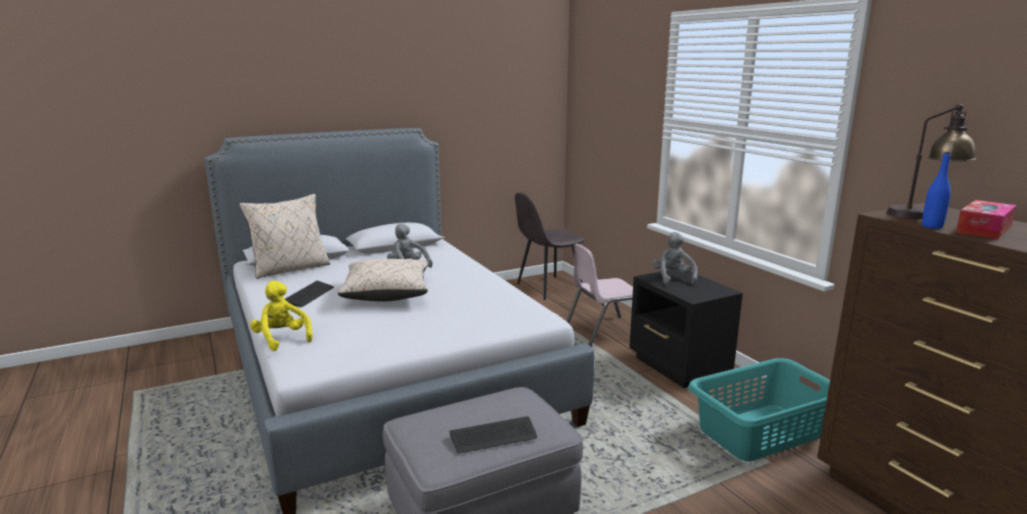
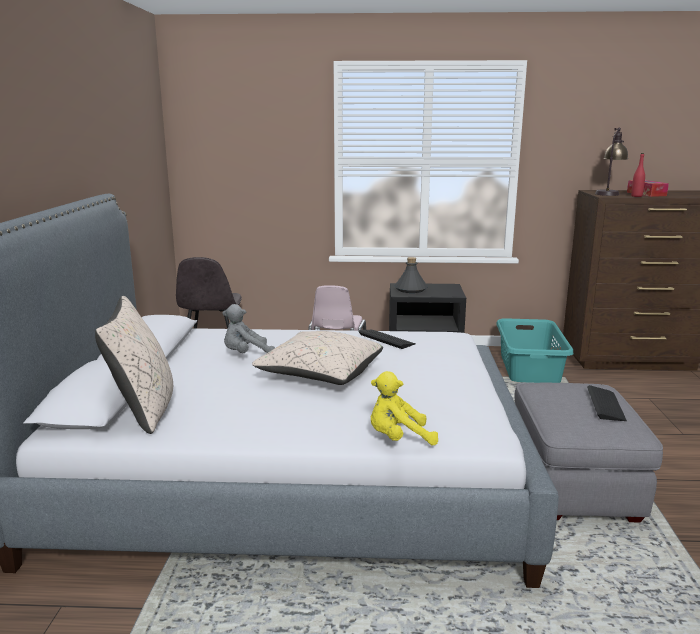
camera: 60 degrees left, 0 degrees up
keyboard [285,281,334,307] -> keyboard moved to [359,330,416,349]
grey plush toy [652,232,698,285] -> grey bottle [394,257,427,293]
blue bottle [922,152,951,229] -> red bottle [631,153,645,197]

